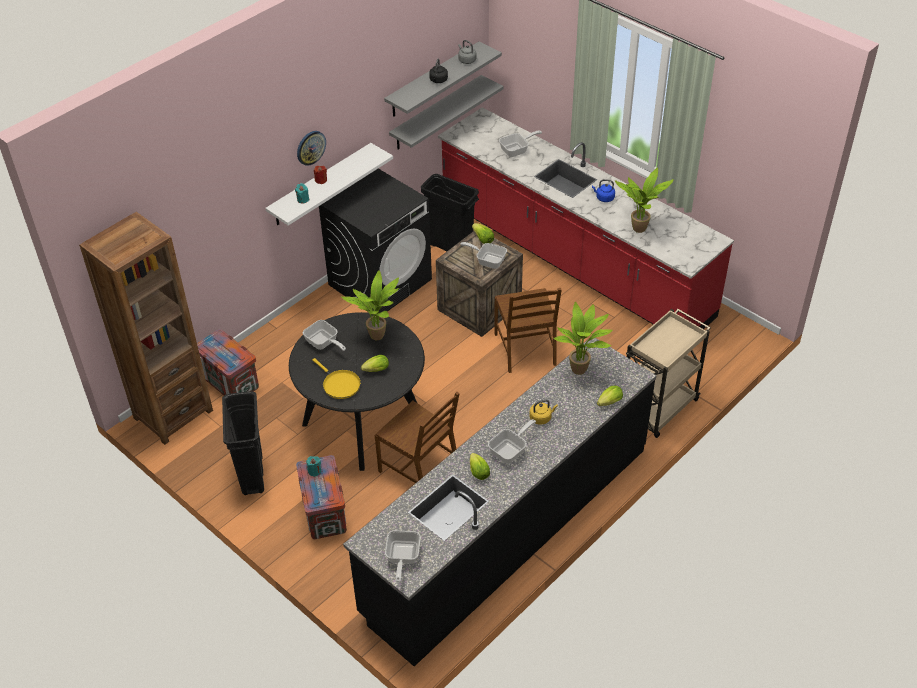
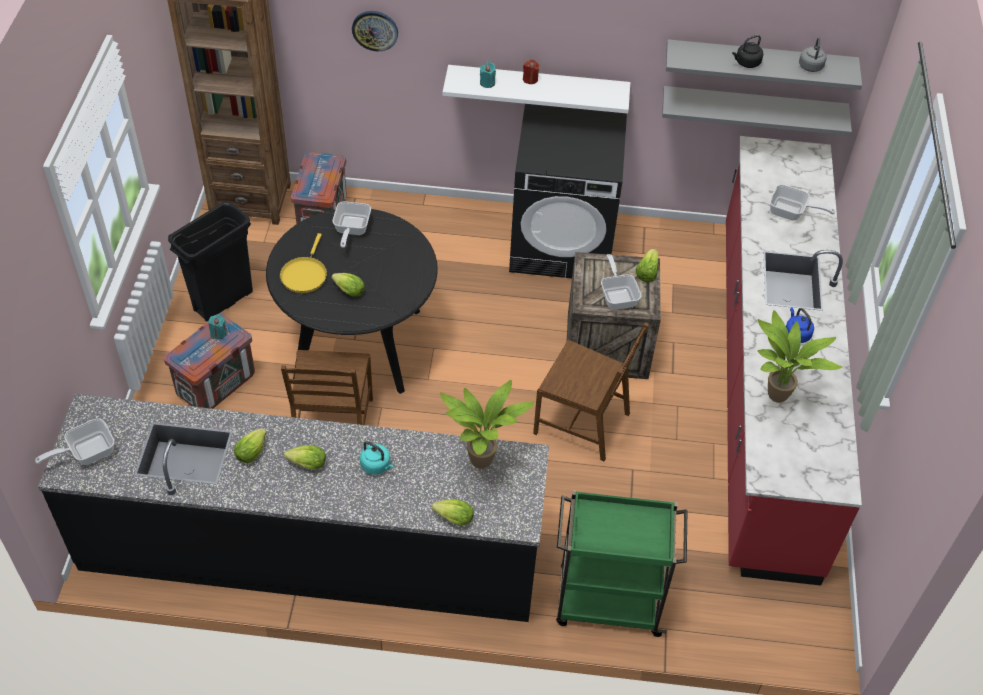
camera: 50 degrees right, 5 degrees up
wall clock [297,131,326,166] -> wall clock moved to [352,11,398,51]
potted plant [341,270,399,340] -> none
black trash can [421,174,479,252] -> none
frying pan [488,419,536,464] -> lettuce [284,445,326,469]
brown chair [495,288,561,373] -> brown chair turned 105 degrees counterclockwise [533,322,649,461]
yellow kettle [529,400,558,425] -> turquoise kettle [360,441,394,475]
beige cart [626,309,711,438] -> green cart [556,490,687,637]

